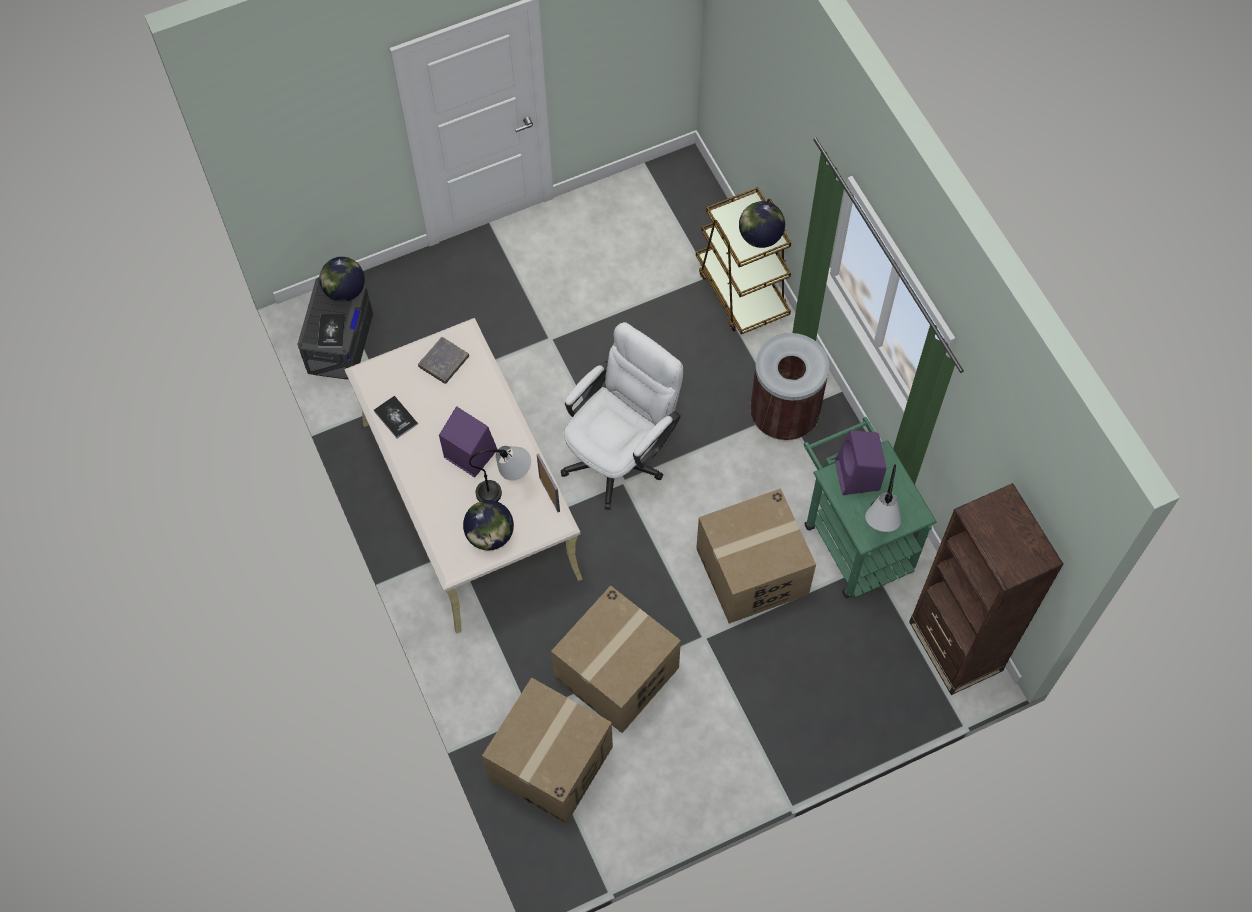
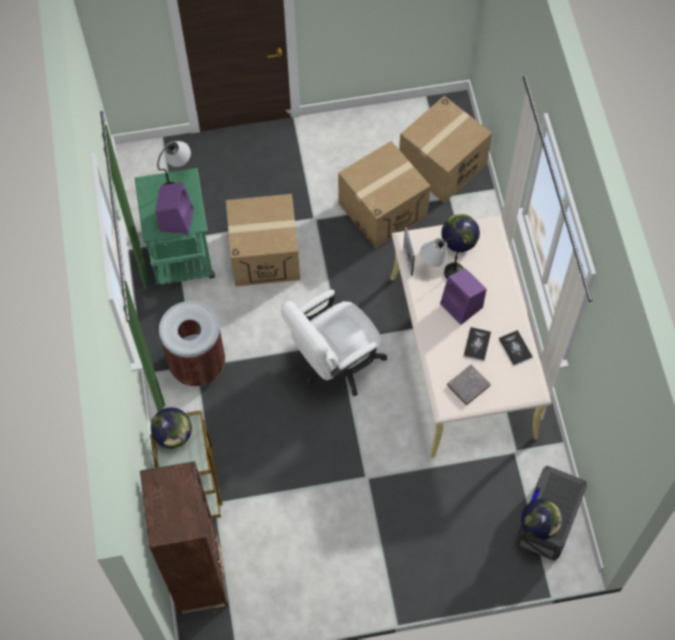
camera: 165 degrees left, 0 degrees up
book [318,314,345,348] -> book moved to [464,327,491,361]
brown bookcase [909,483,1064,695] -> brown bookcase moved to [140,461,228,615]

